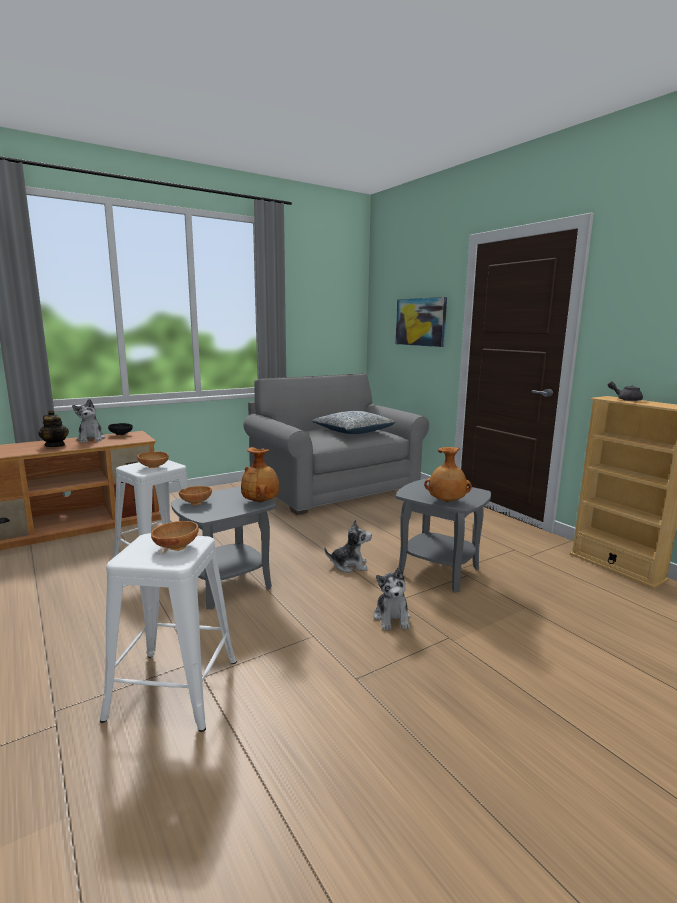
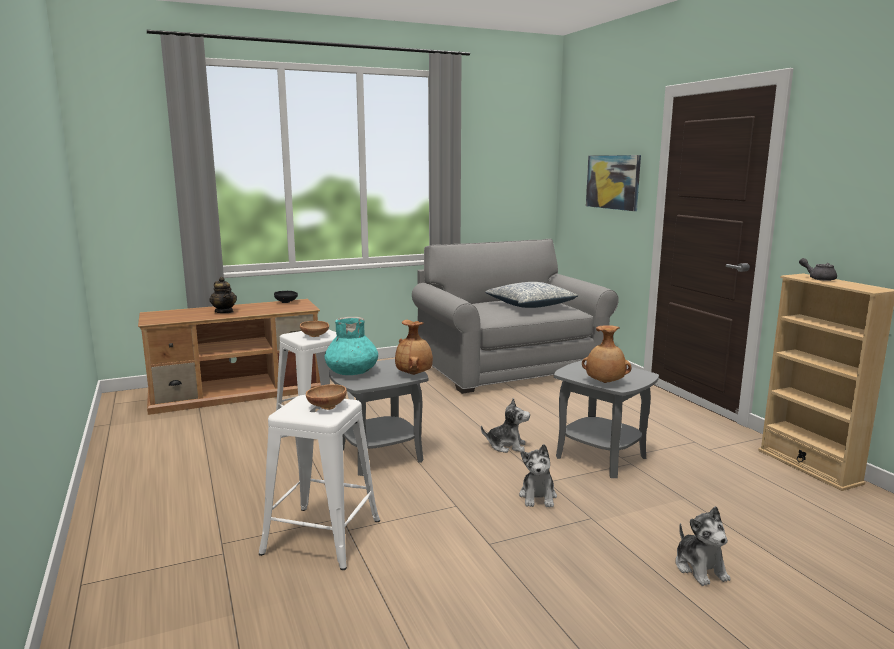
camera: 10 degrees right, 0 degrees up
plush toy [72,399,105,443] -> plush toy moved to [676,506,731,586]
brown bowl [179,486,212,505] -> turquoise vase [325,317,378,375]

